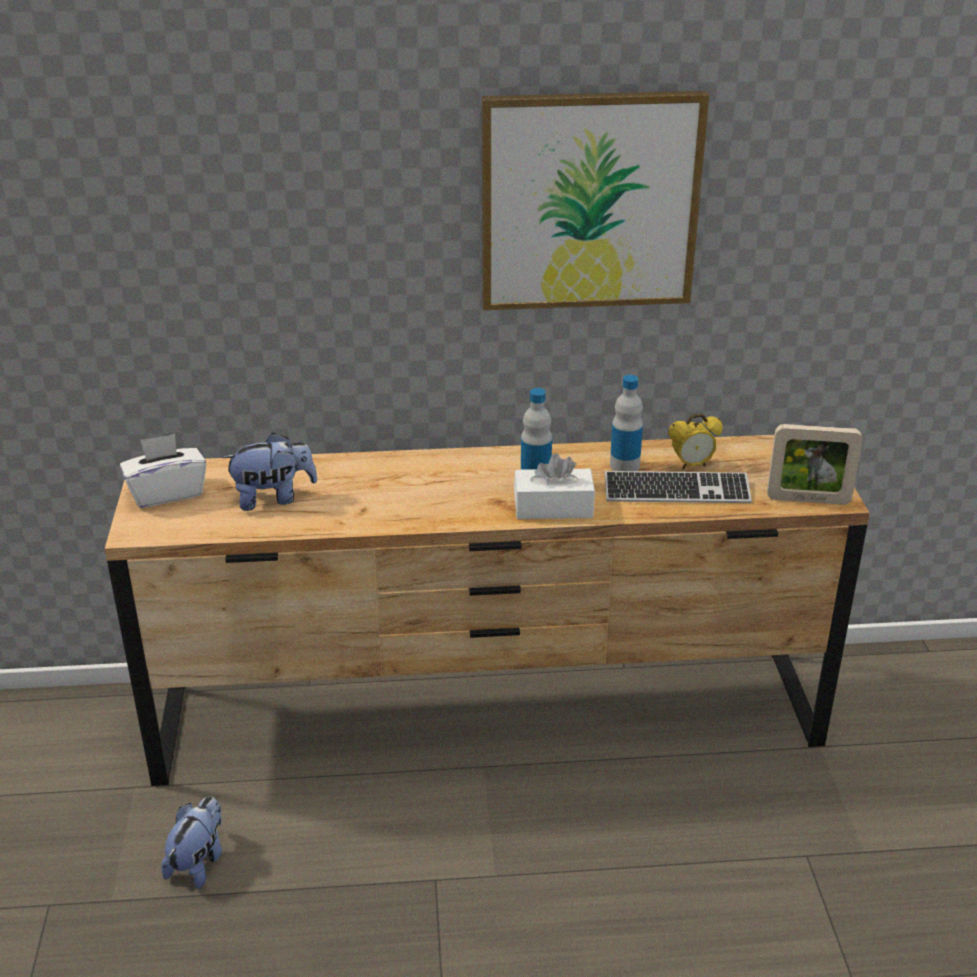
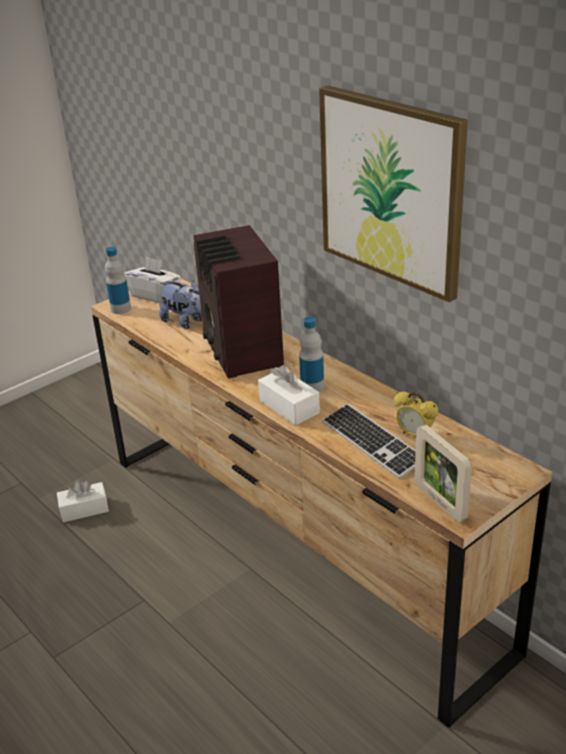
camera: 55 degrees right, 0 degrees up
plush toy [161,796,222,889] -> white tissue box [57,480,109,522]
bottle [610,375,643,471] -> bottle moved to [105,247,131,314]
none -> radio [193,225,284,378]

